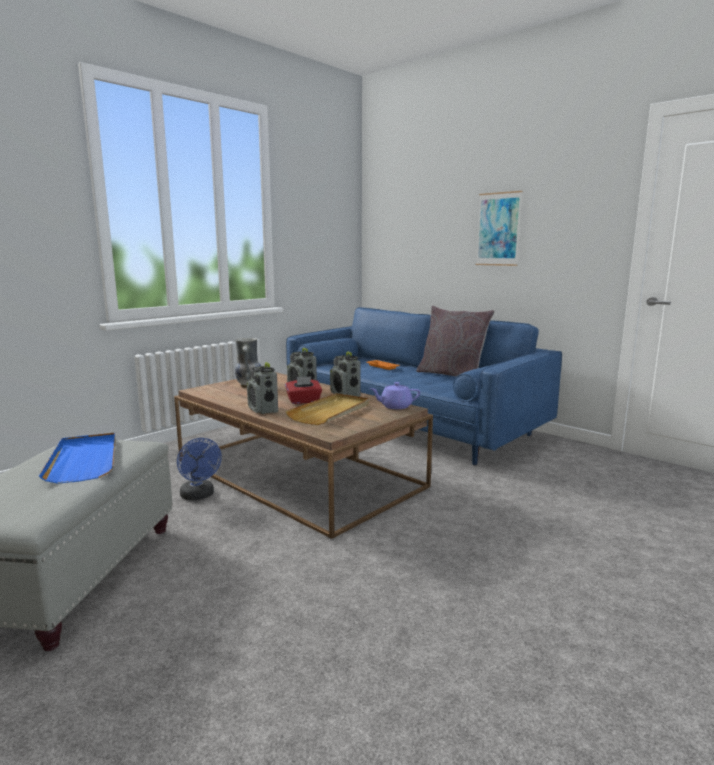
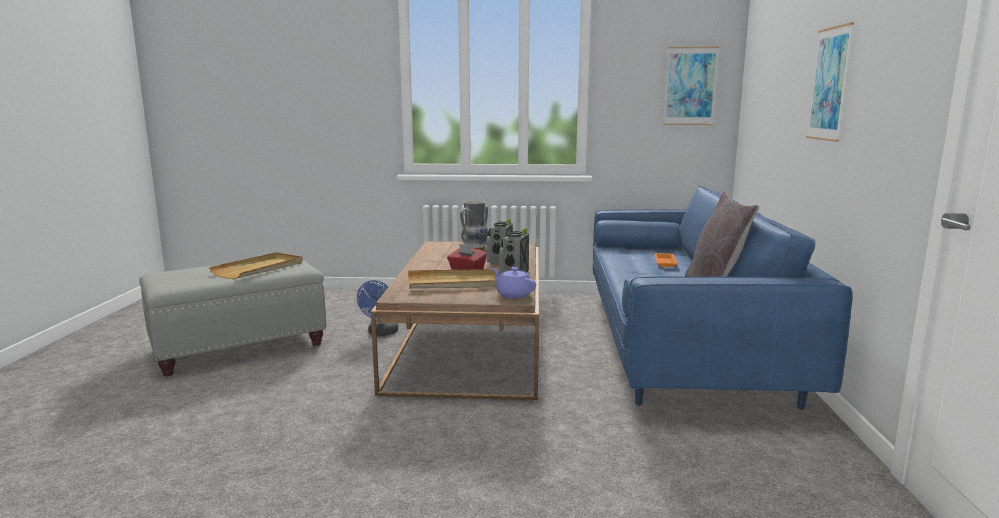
camera: 50 degrees right, 0 degrees up
blue tray [39,433,116,484] -> beige tray [209,252,303,279]
radio [247,362,278,414] -> none
none -> picture [663,47,719,125]

